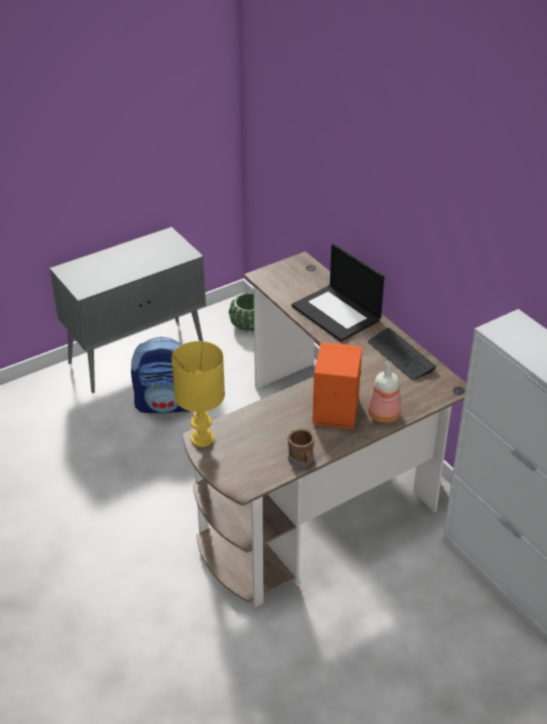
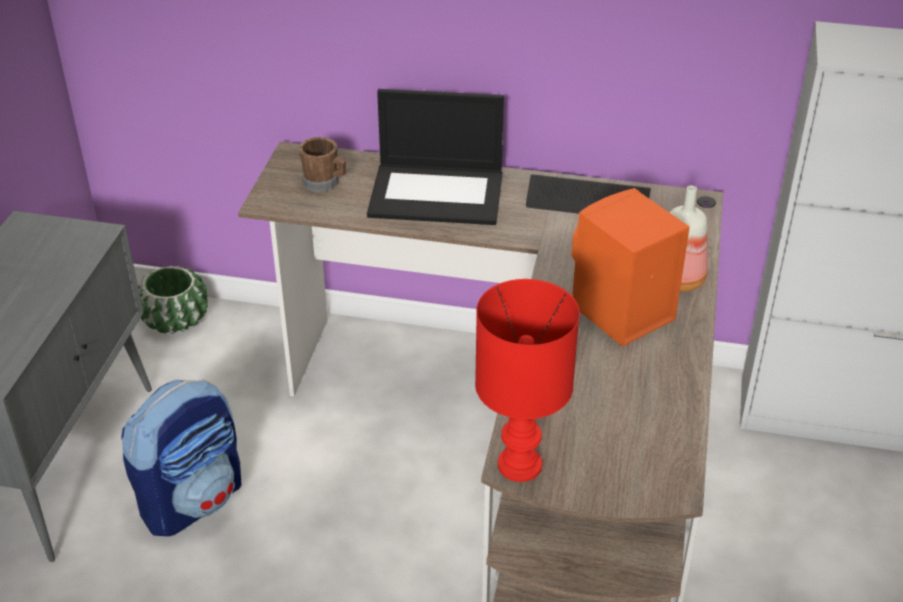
camera: 45 degrees left, 0 degrees up
yellow table lamp [172,341,225,447] -> red table lamp [475,279,580,482]
brown mug [288,429,315,467] -> brown mug moved to [299,137,346,192]

